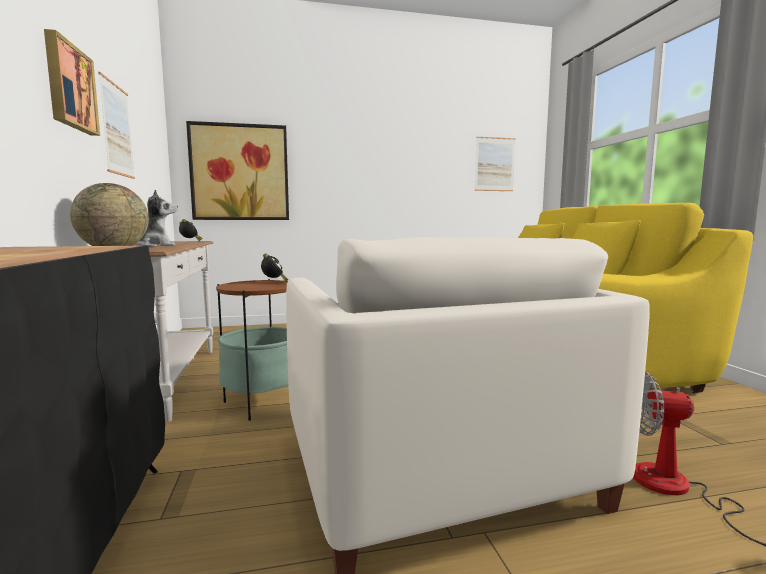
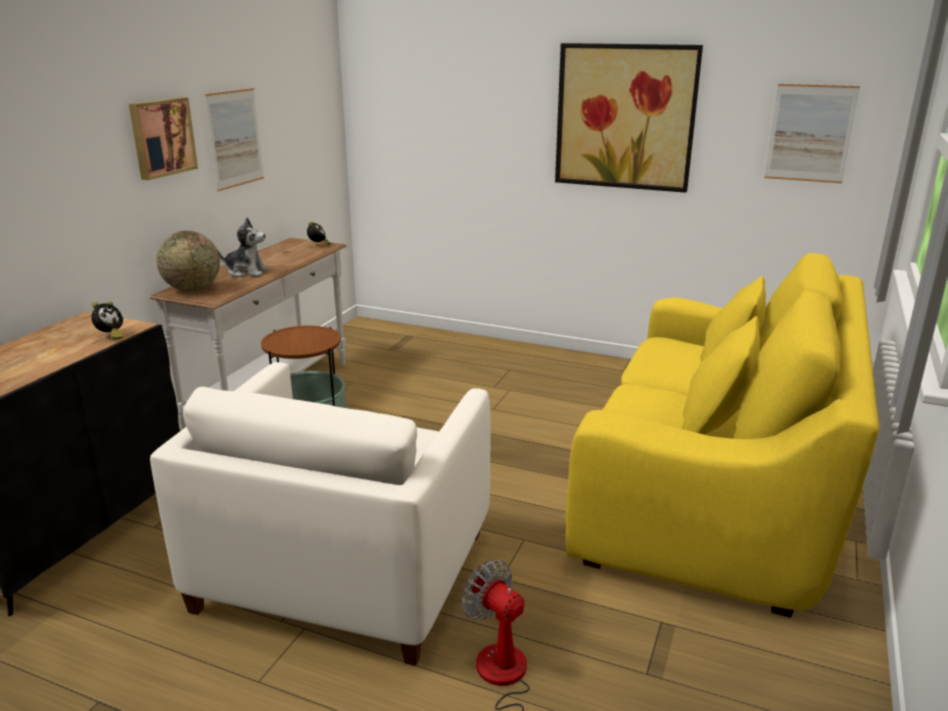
camera: 35 degrees right, 15 degrees up
picture [186,121,289,220] -> picture moved to [555,43,703,193]
alarm clock [261,253,288,281] -> alarm clock moved to [91,302,123,340]

